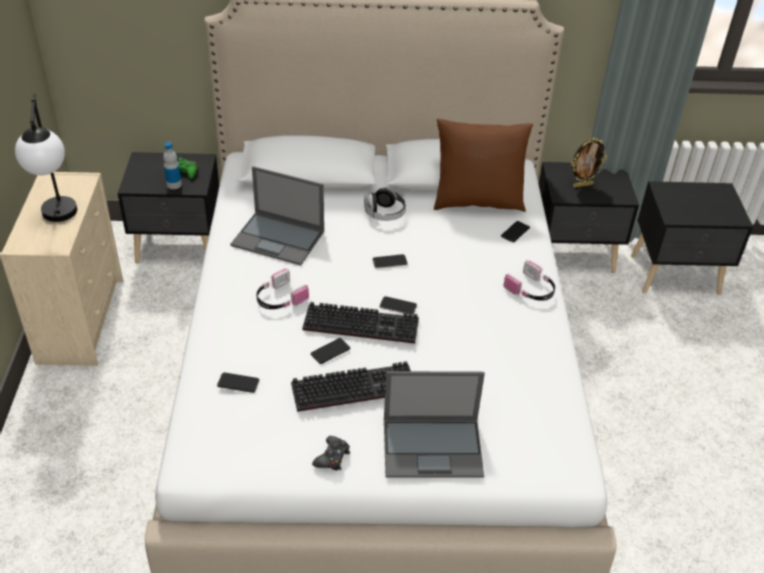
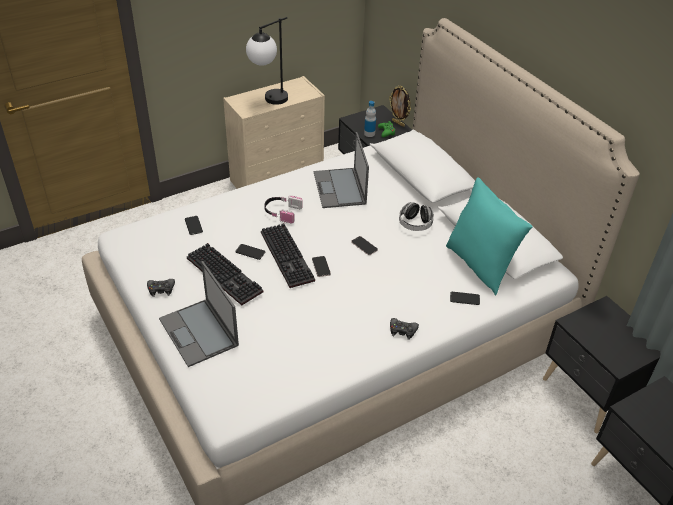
camera: 60 degrees right, 0 degrees up
brown pillow [434,119,533,212] -> turquoise pillow [446,177,533,295]
headphones [504,260,555,301] -> black game controller [390,318,419,340]
picture frame [571,138,607,188] -> picture frame moved to [389,86,411,127]

